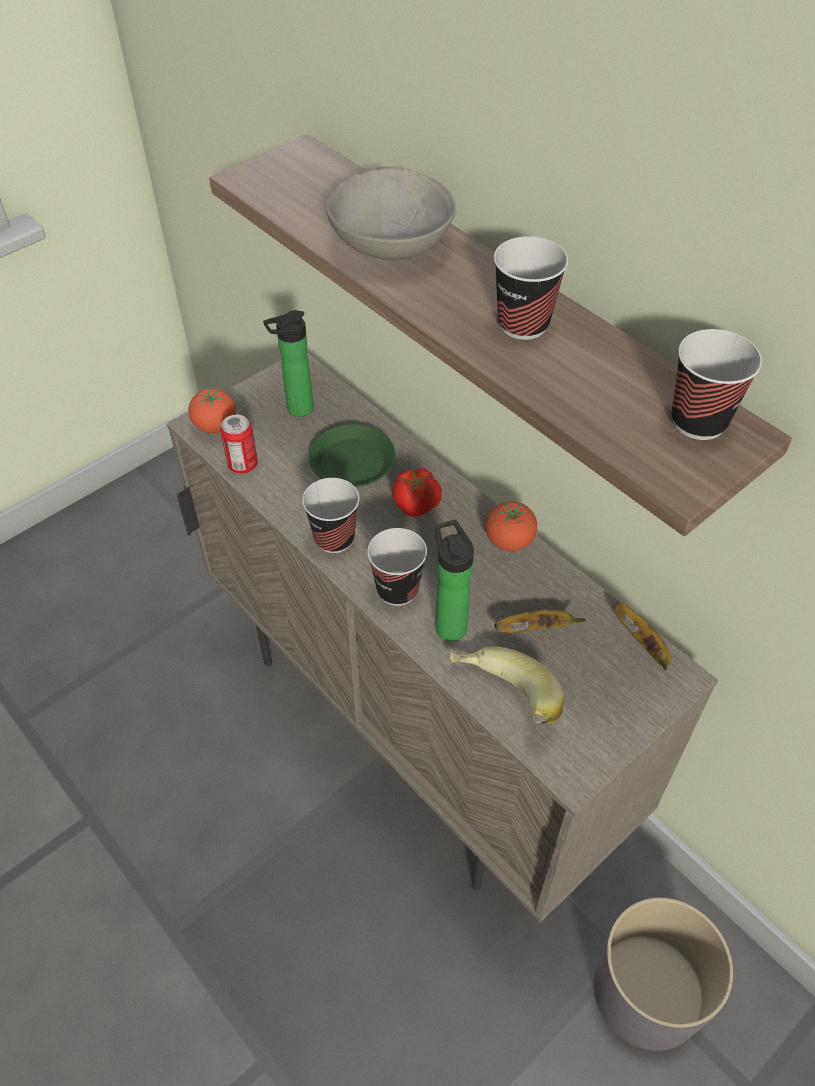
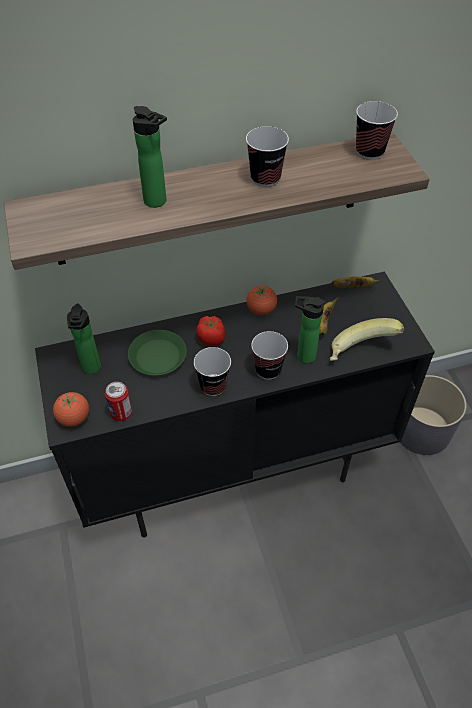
camera: 65 degrees left, 0 degrees up
beige cabinet [167,353,718,922] -> black cabinet [35,272,435,538]
grey bowl [326,167,456,260] -> bottle [133,106,167,208]

